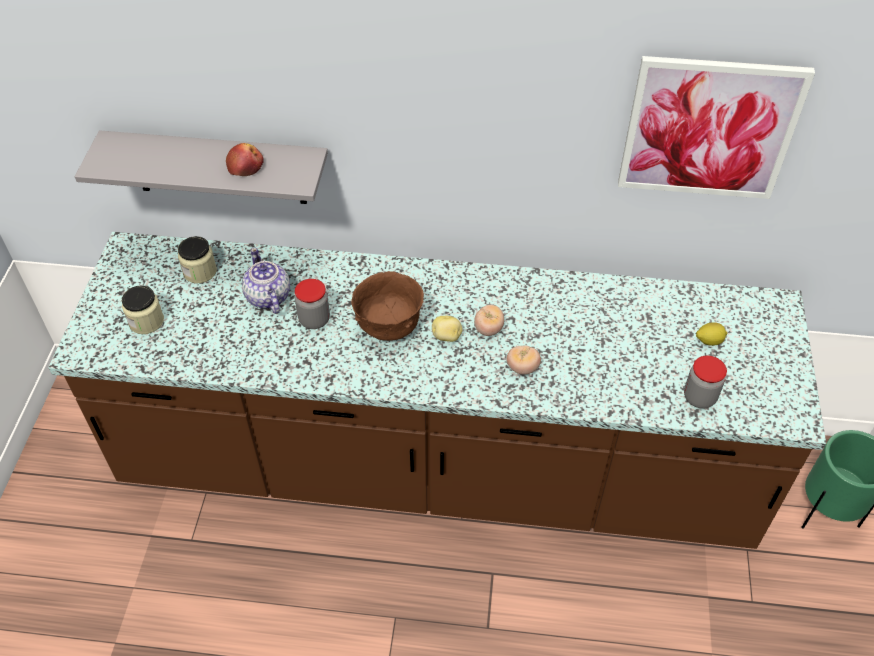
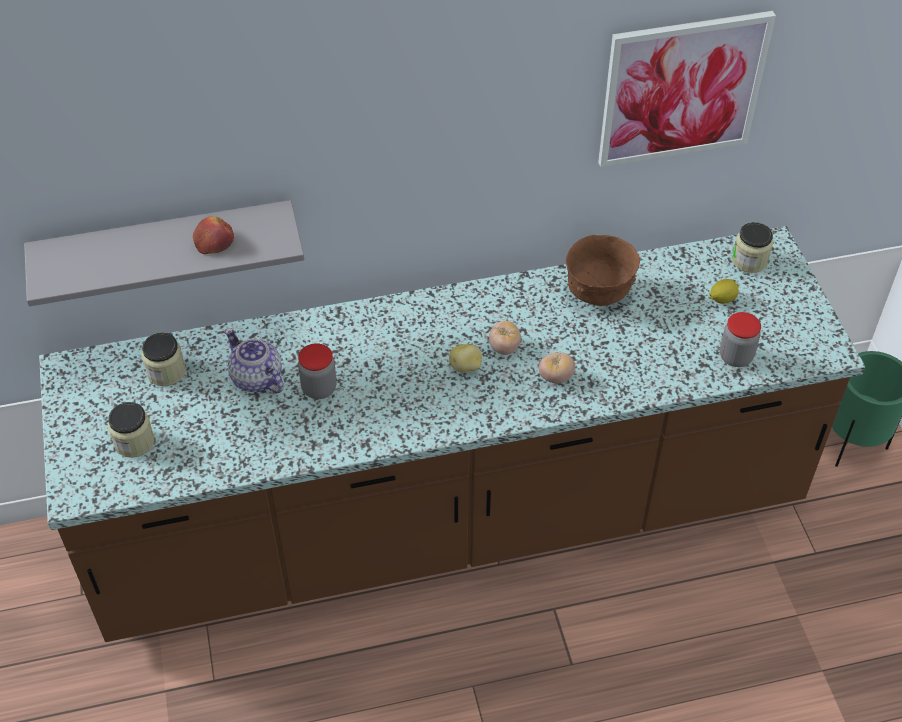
camera: 20 degrees left, 0 degrees up
brown bowl [351,271,424,341] -> brown bowl moved to [566,235,640,306]
none -> jar [732,222,773,273]

